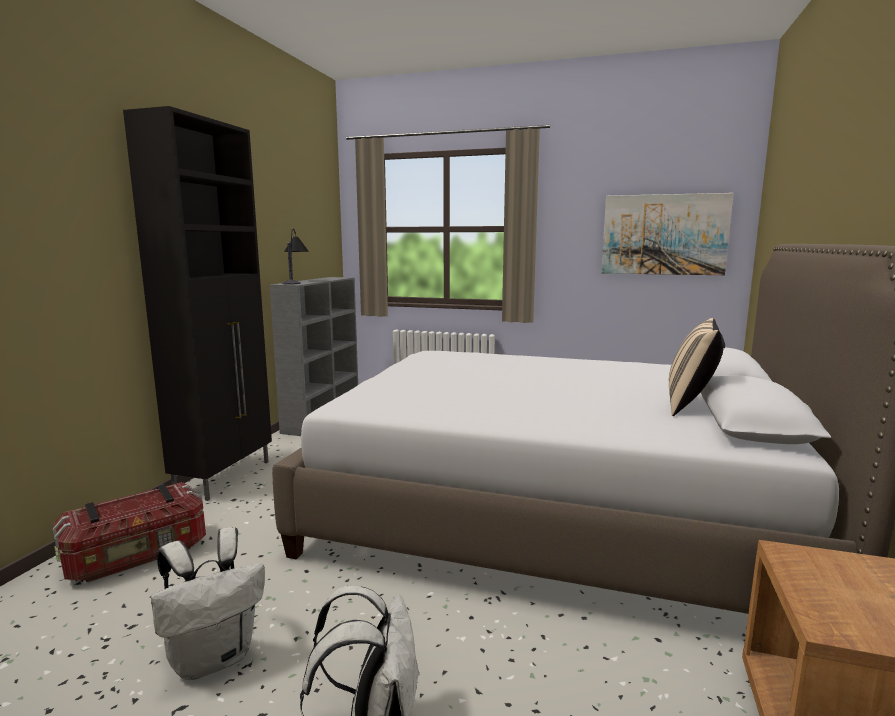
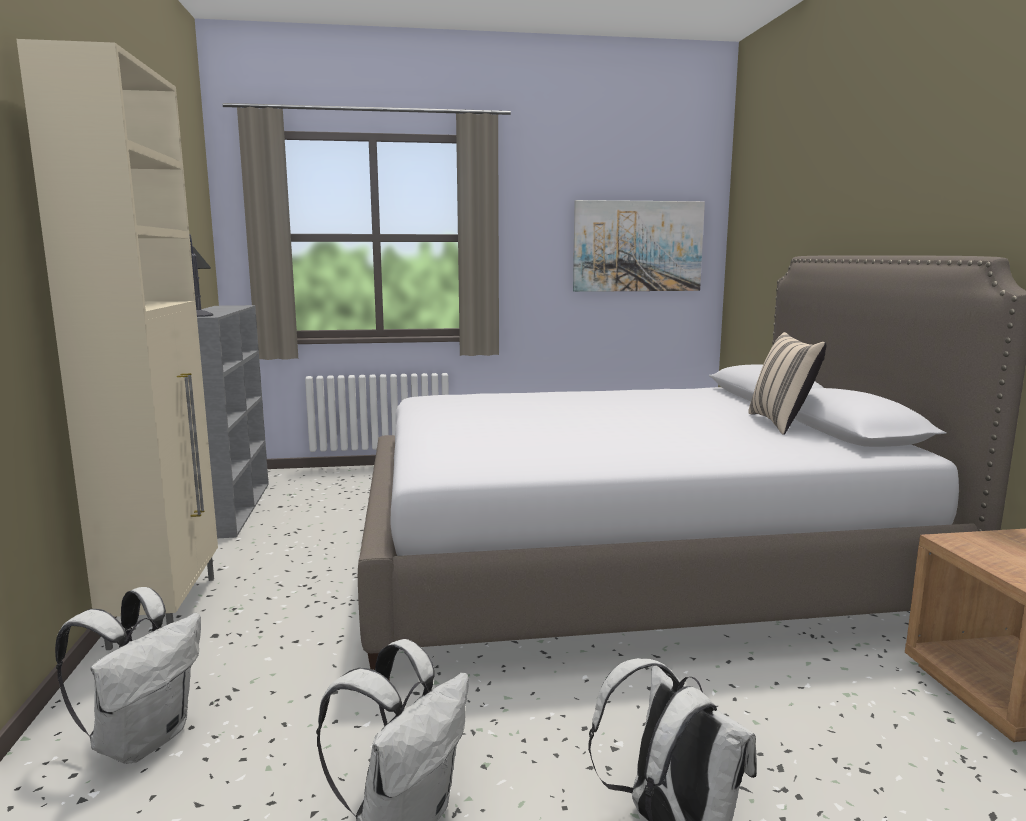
camera: 25 degrees left, 0 degrees up
storage box [53,482,206,582] -> white backpack [55,587,201,764]
black cabinet [123,106,272,501] -> beige cabinet [16,39,218,650]

